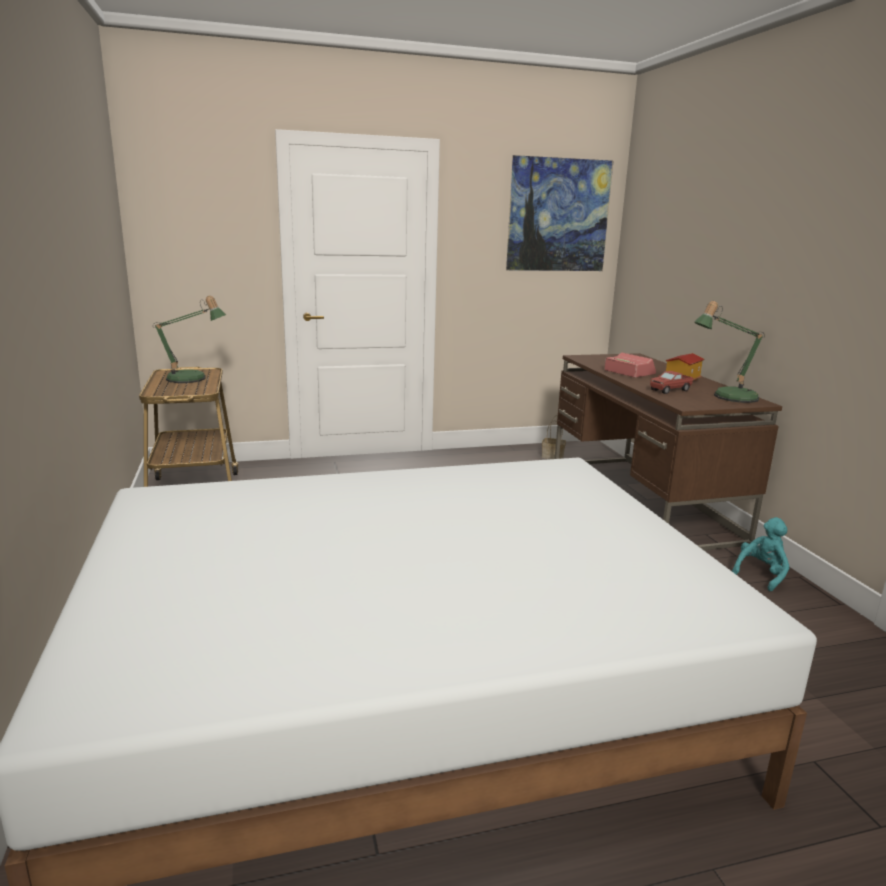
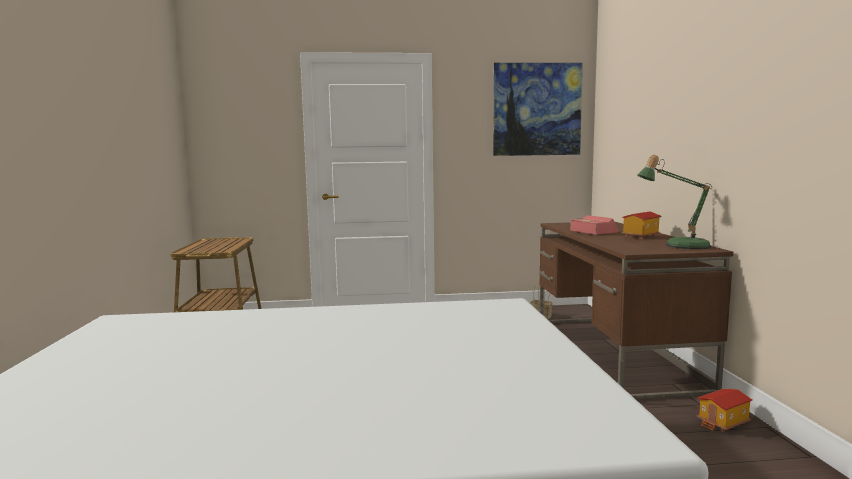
camera: 10 degrees right, 10 degrees down
table lamp [153,296,226,383] -> none
toy truck [650,371,693,394] -> none
turquoise plush toy [732,517,789,591] -> toy house [697,389,752,432]

